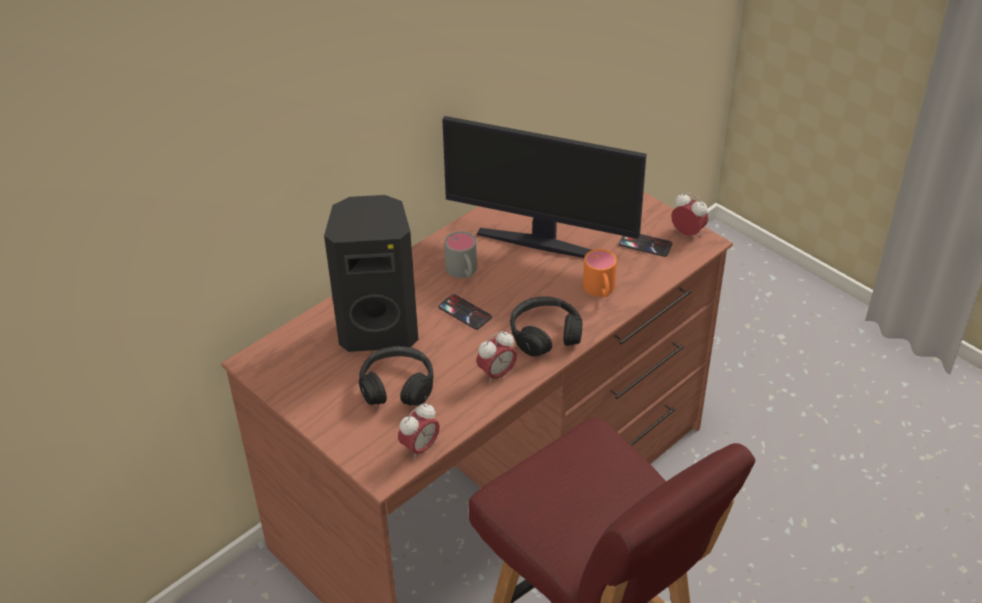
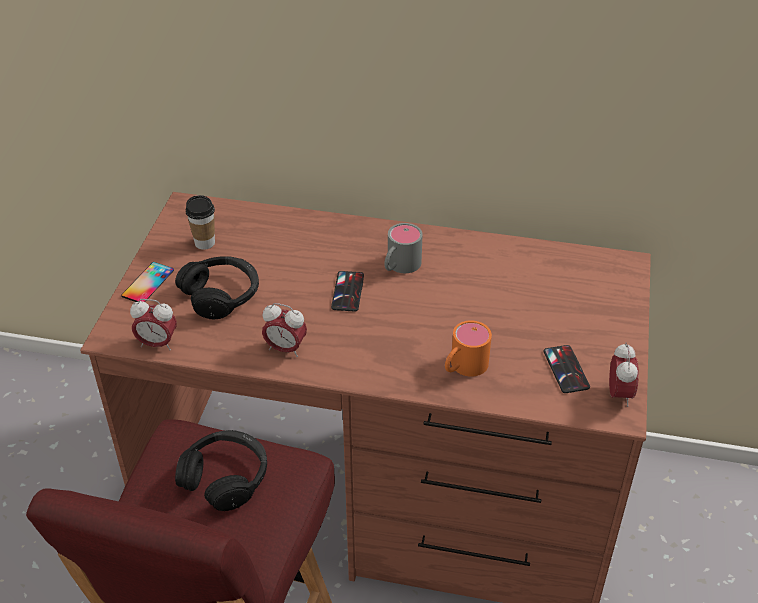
camera: 55 degrees right, 0 degrees up
black speaker [324,195,418,352] -> none
monitor [442,116,646,258] -> none
black headphones [510,296,582,357] -> black headphones moved to [175,430,267,511]
none -> phone [121,262,174,302]
none -> cup [186,195,215,250]

